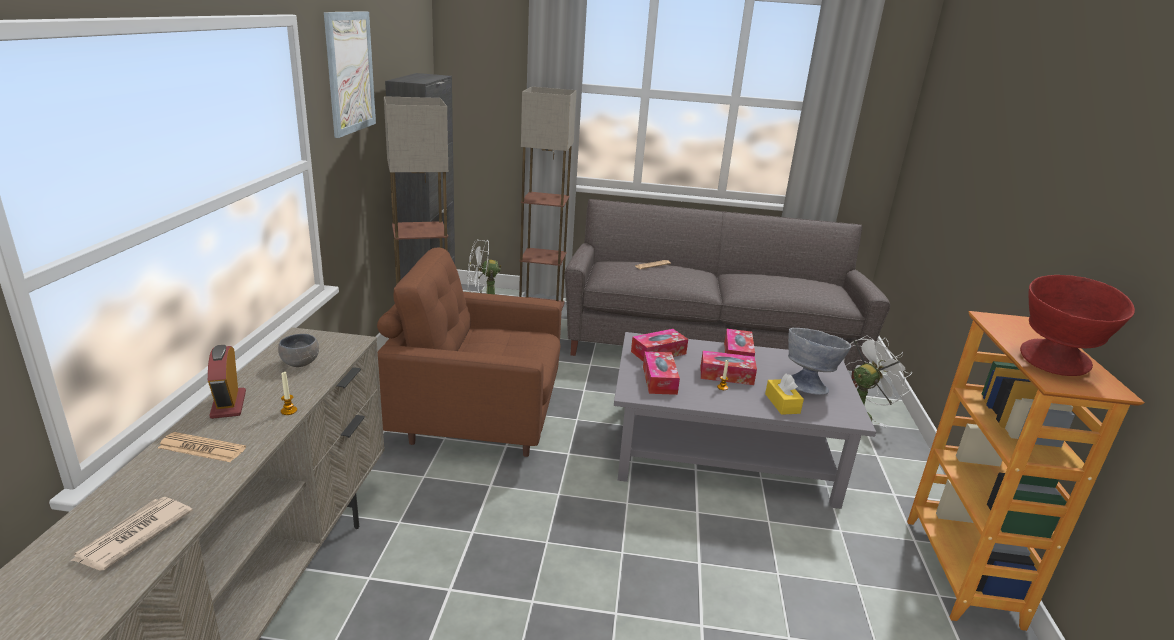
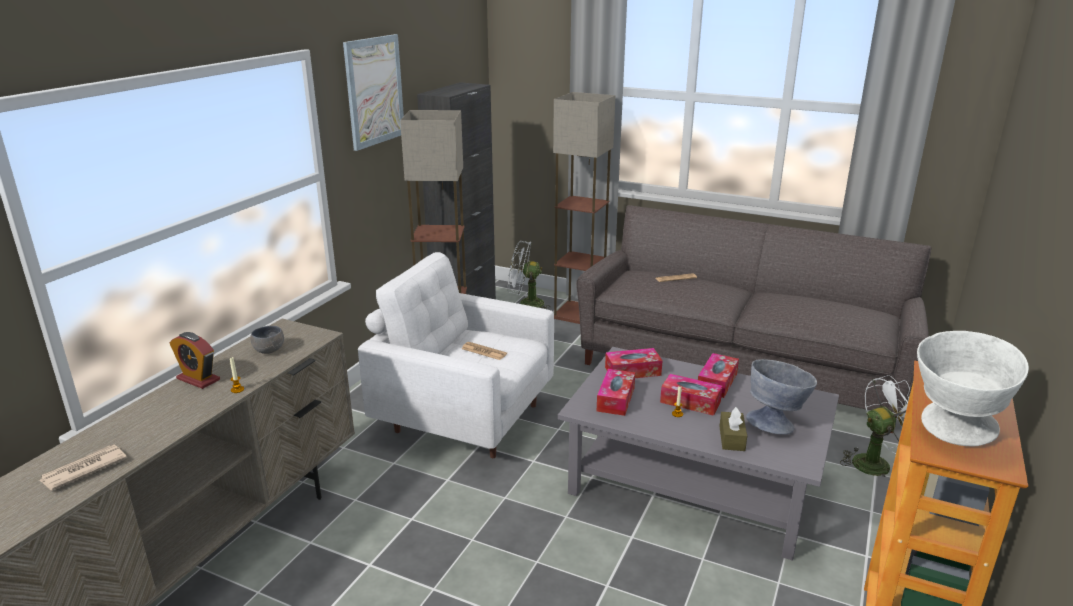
camera: 20 degrees right, 0 degrees up
newspaper [158,432,246,462] -> newspaper moved to [462,342,507,360]
alarm clock [208,345,246,419] -> alarm clock turned 60 degrees counterclockwise [169,332,220,389]
brown armchair [377,247,561,457] -> white armchair [358,252,554,458]
yellow tissue box [765,373,804,415] -> brown tissue box [719,407,747,451]
red bowl [1020,275,1135,376] -> white bowl [917,331,1029,446]

